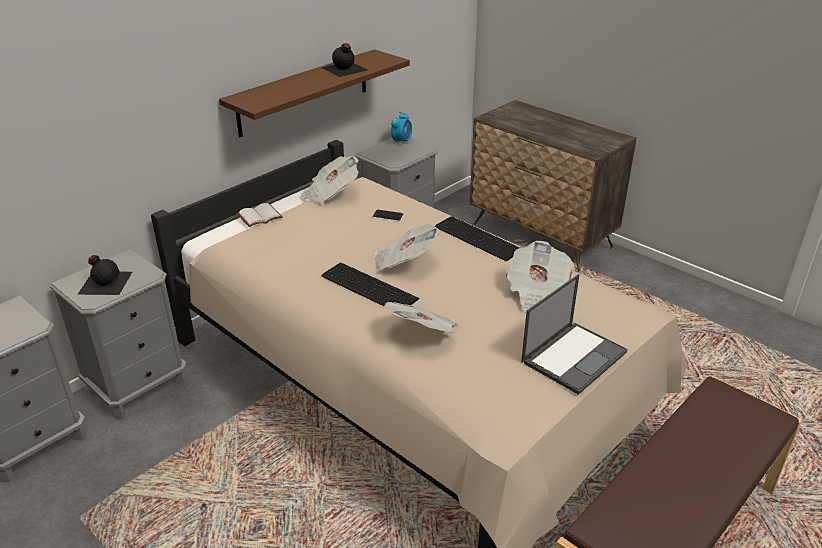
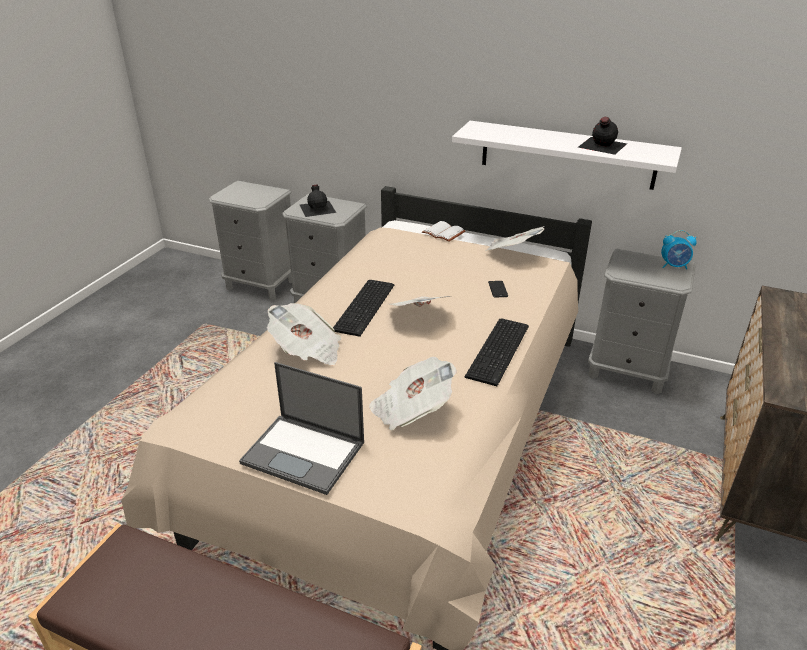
camera: 70 degrees right, 0 degrees up
brown shelf [219,49,410,137] -> white shelf [452,121,682,190]

